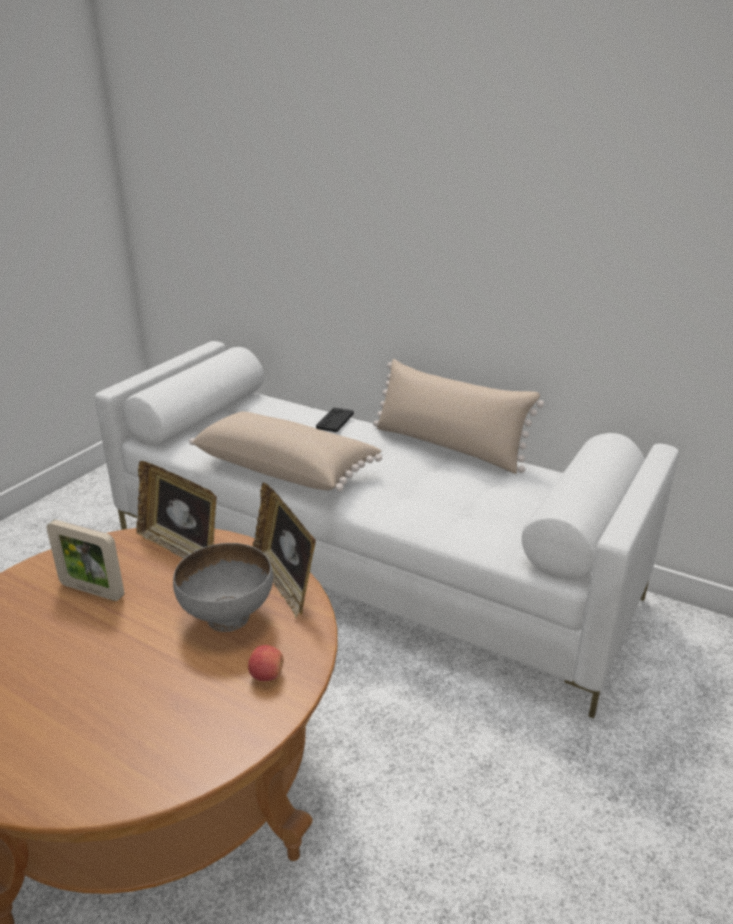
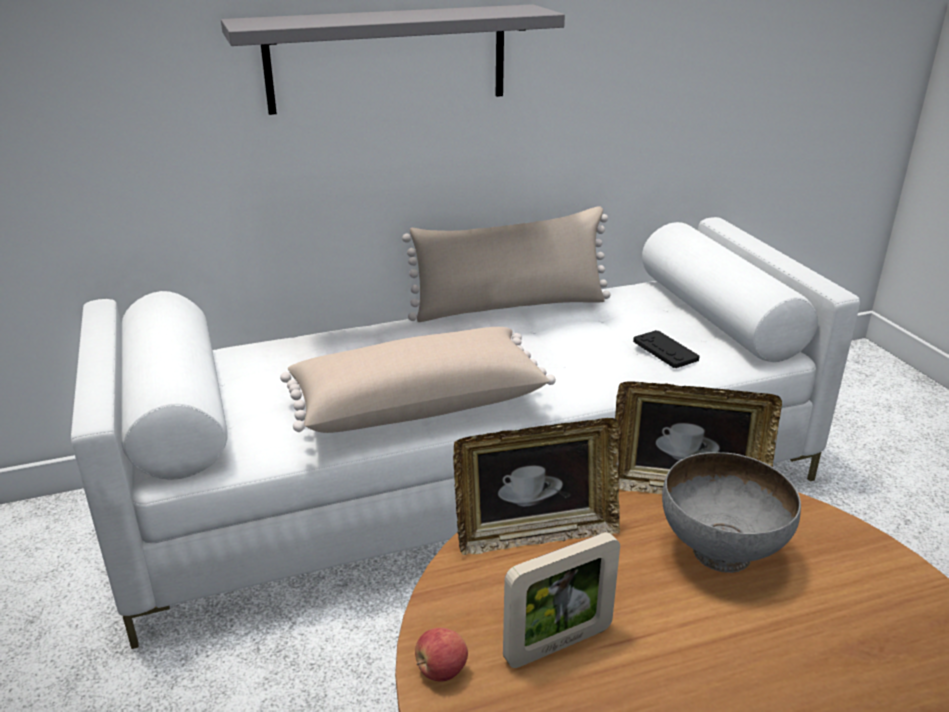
camera: 50 degrees left, 0 degrees up
apple [248,645,284,681] -> apple moved to [415,628,468,682]
black game controller [316,408,354,432] -> black game controller moved to [633,330,699,368]
none -> grey shelf [221,4,565,115]

